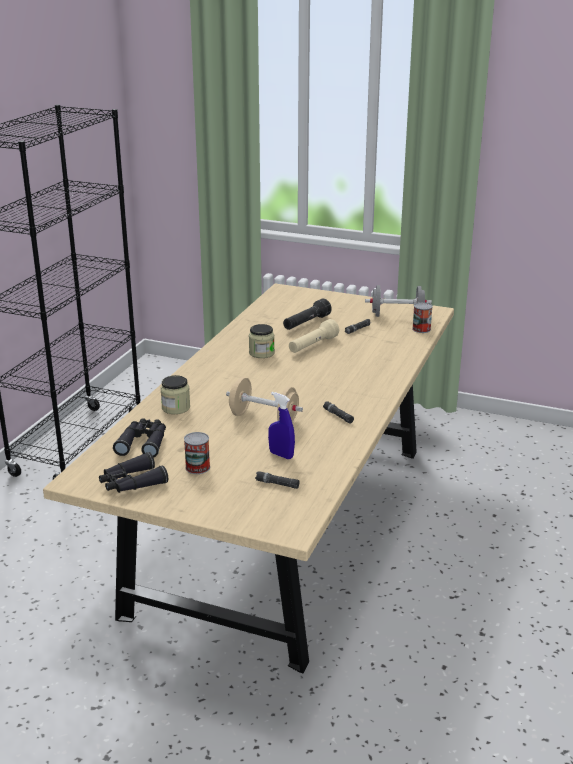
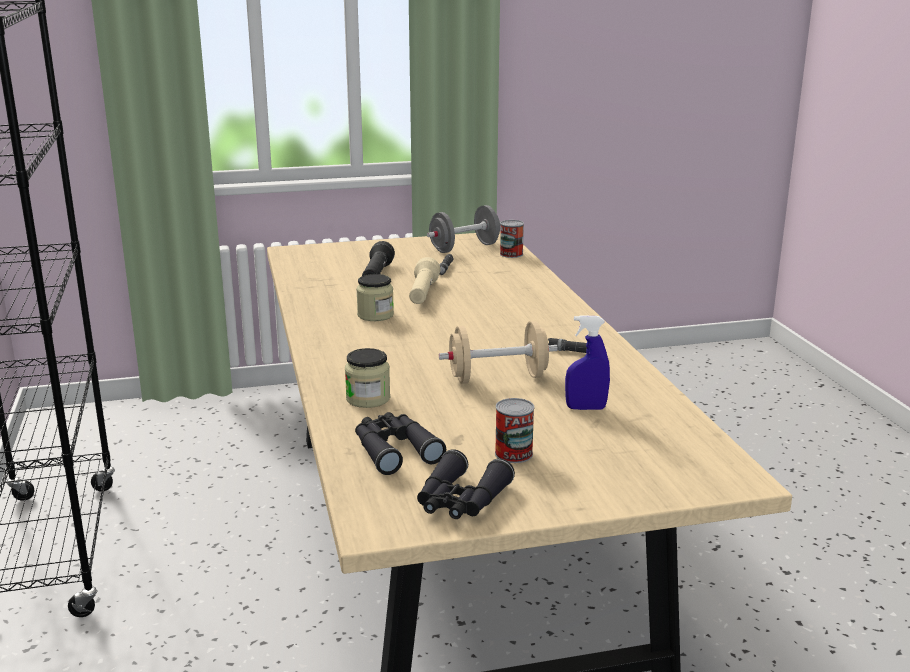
camera: 35 degrees left, 5 degrees down
black flashlight [255,471,300,489] -> none

